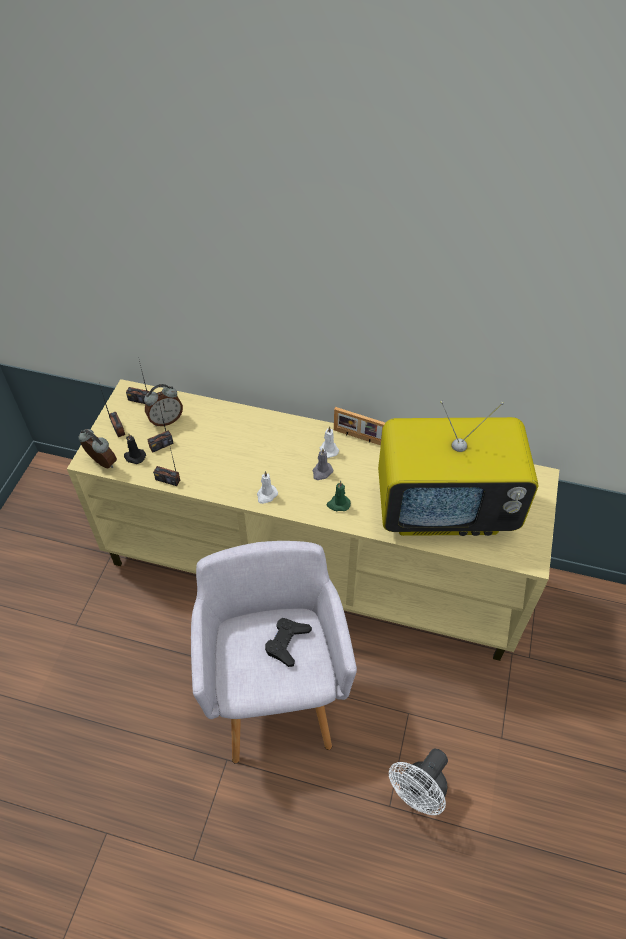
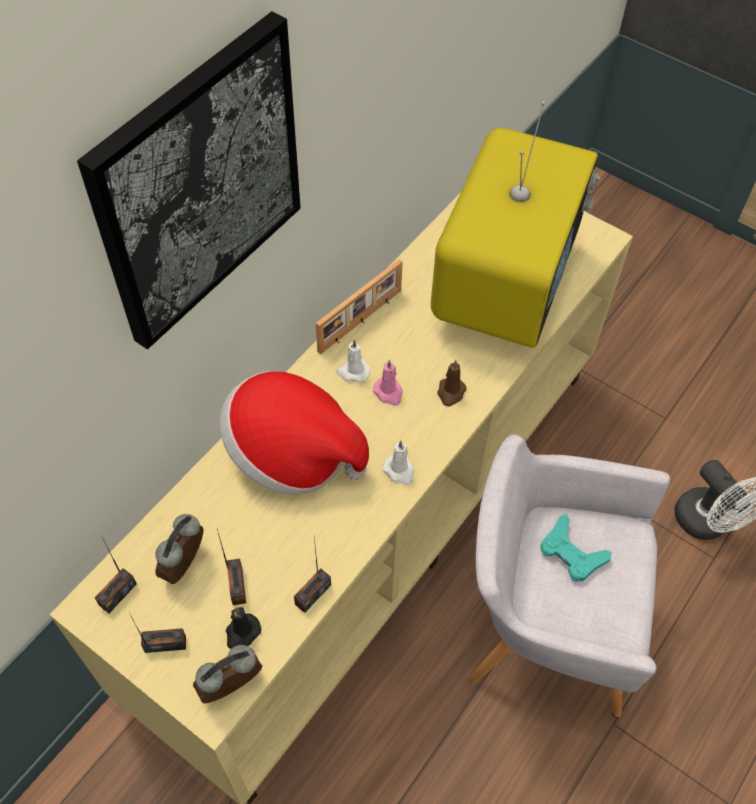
camera: 70 degrees left, 5 degrees up
alarm clock [144,384,183,426] -> alarm clock turned 150 degrees counterclockwise [155,514,203,584]
black game controller [265,618,312,667] -> turquoise game controller [540,514,612,582]
grey candle [312,448,333,480] -> pink candle [373,360,403,406]
green candle [327,481,351,511] -> brown candle [437,360,467,406]
none -> picture [77,11,301,350]
none -> hat [220,371,369,494]

